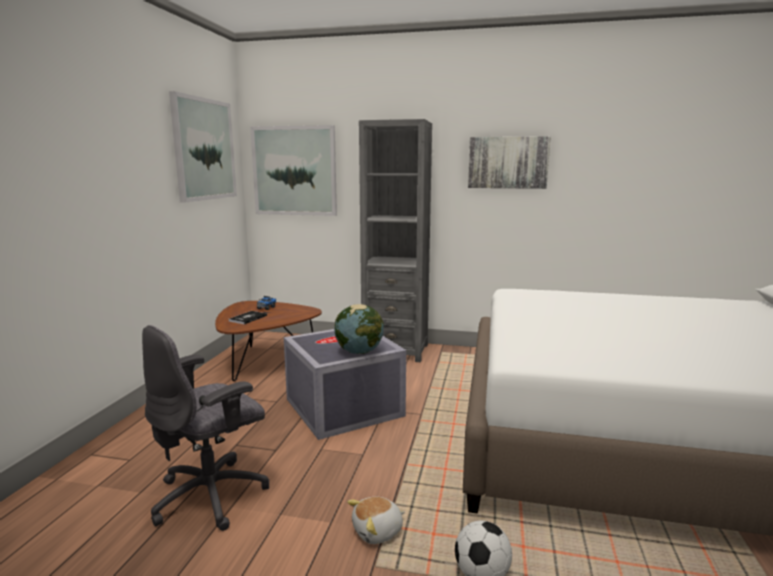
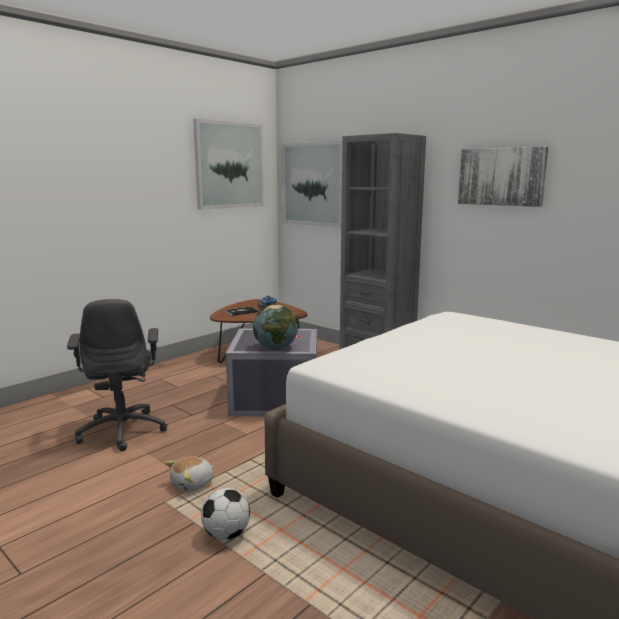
camera: 30 degrees right, 0 degrees up
grey office chair [142,325,269,531] -> grey office chair turned 90 degrees counterclockwise [67,299,167,451]
plush toy [347,497,405,544] -> plush toy turned 45 degrees counterclockwise [165,456,215,492]

